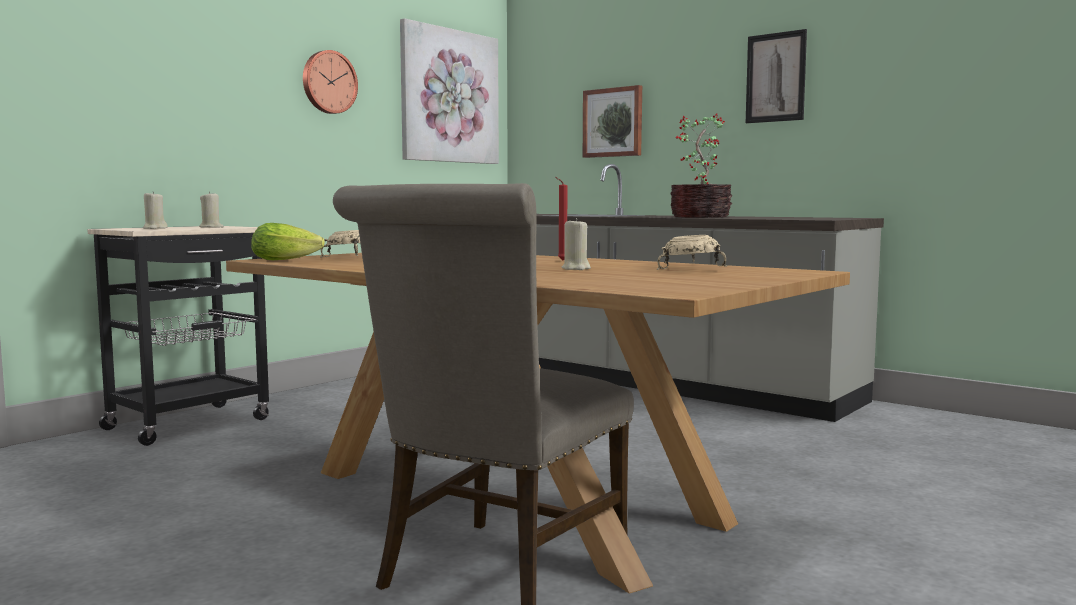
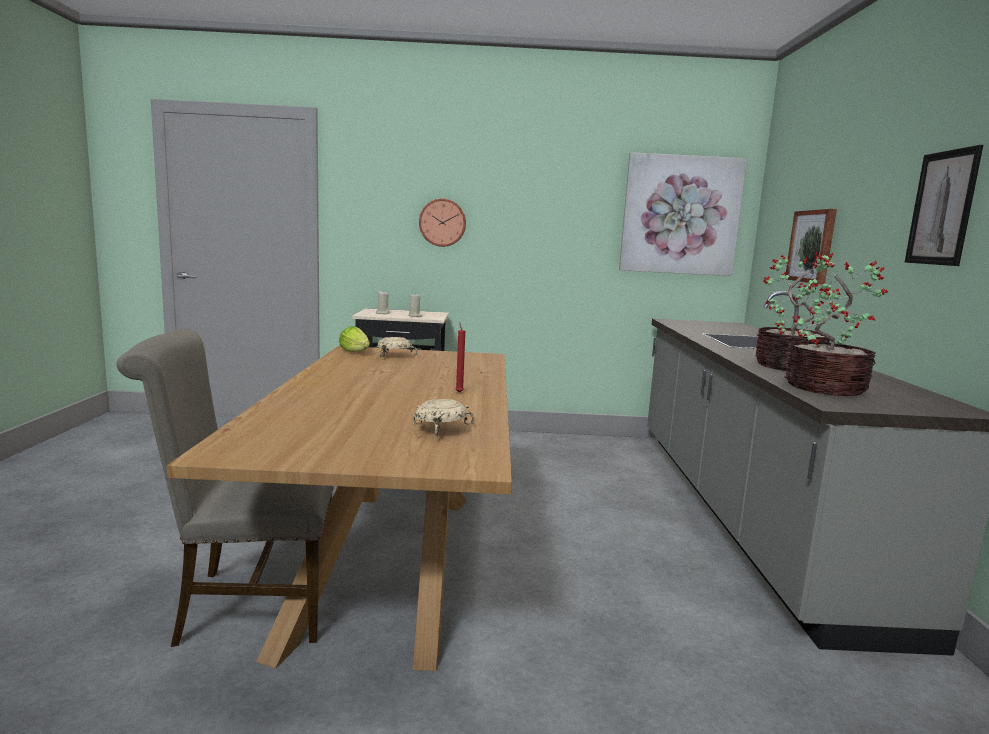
camera: 50 degrees right, 5 degrees up
wall clock [303,50,358,114] -> wall clock moved to [419,199,466,247]
beige candle [561,218,591,270] -> none
none -> potted plant [784,252,888,396]

